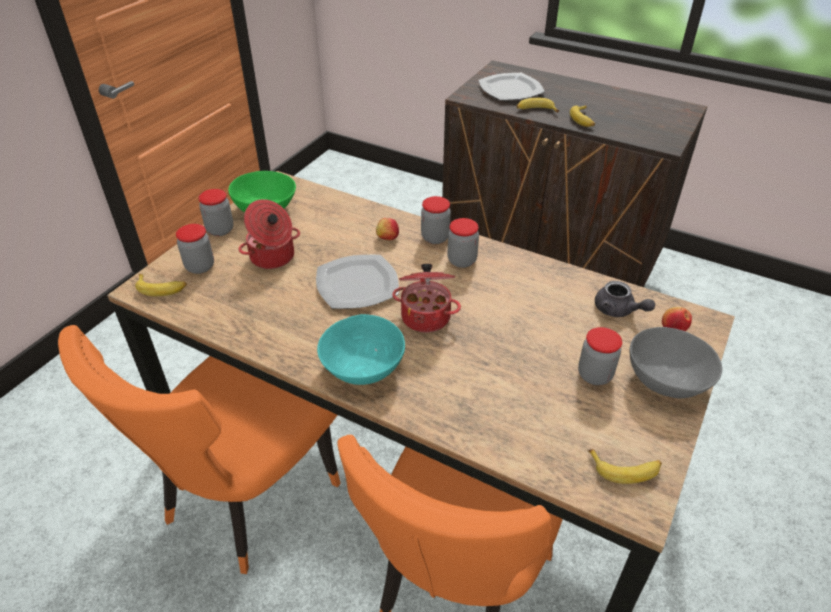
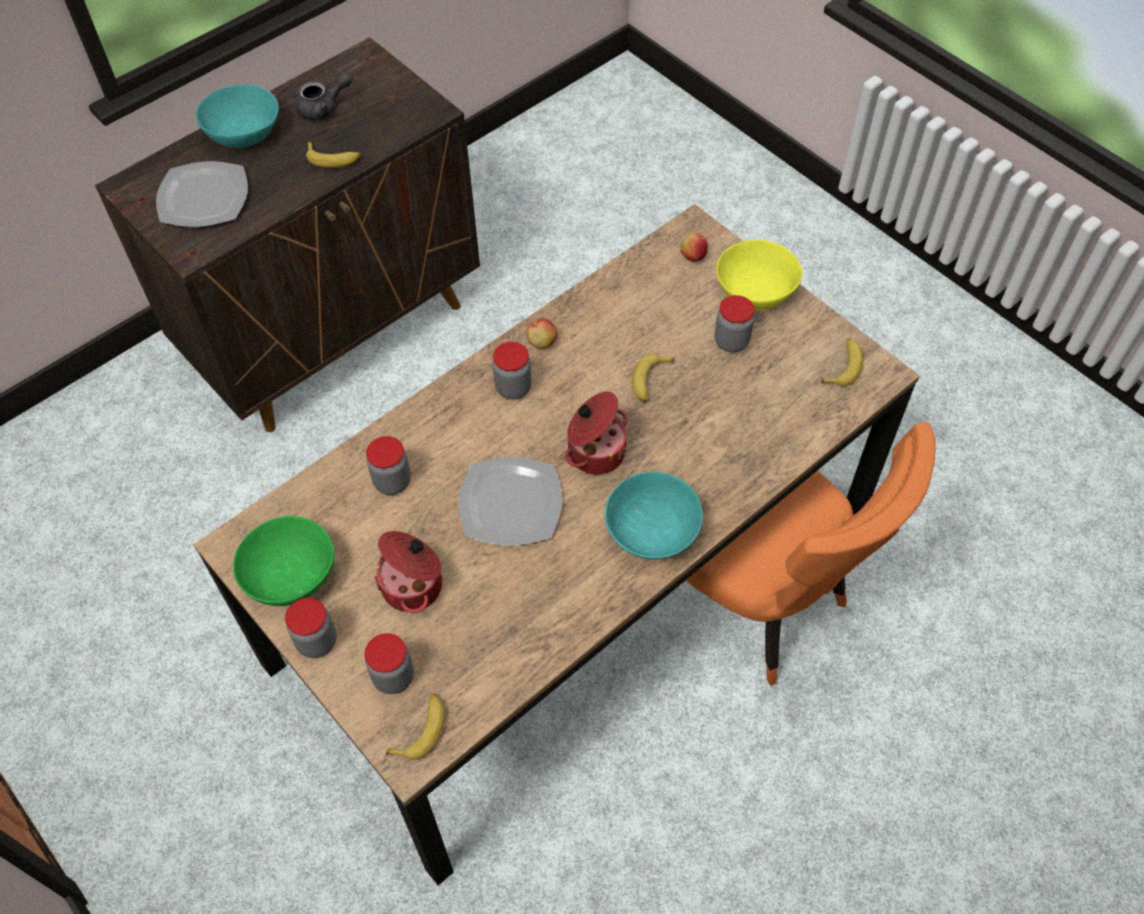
camera: 70 degrees left, 15 degrees up
orange chair [58,325,341,574] -> none
apple [376,218,399,240] -> apple moved to [527,319,558,349]
jar [421,196,451,244] -> jar moved to [366,436,411,495]
banana [516,98,559,112] -> banana moved to [632,354,675,403]
grey teapot [595,281,655,317] -> grey teapot moved to [295,73,352,120]
grey bowl [630,327,722,399] -> yellow bowl [716,240,803,310]
none -> turquoise bowl [196,85,279,148]

